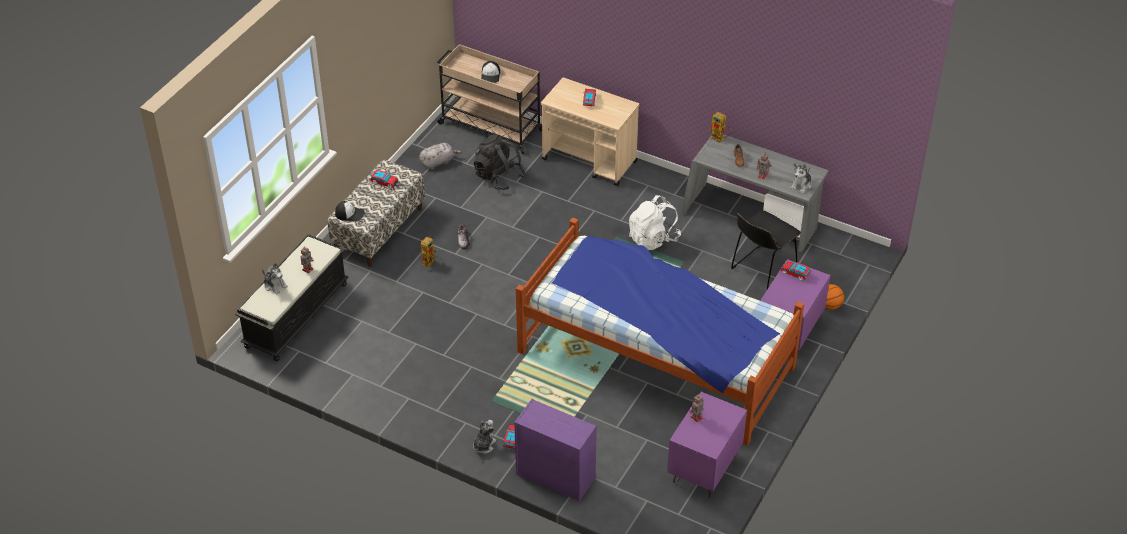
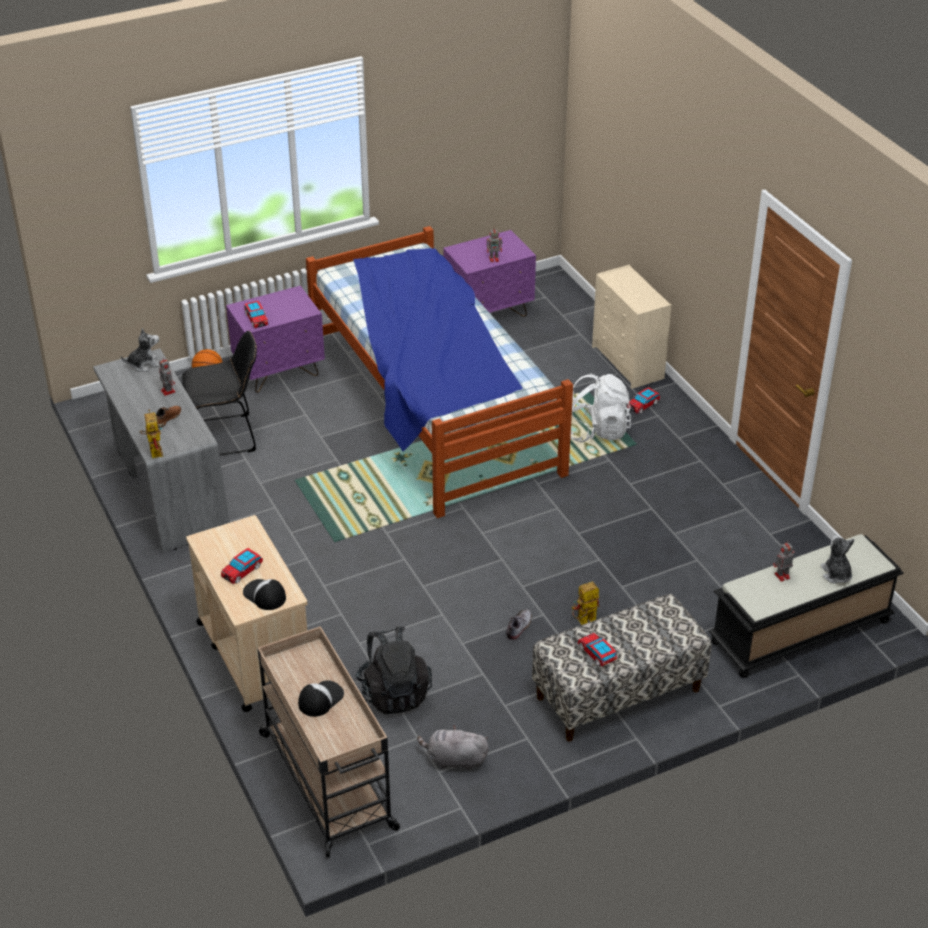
camera: 145 degrees left, 5 degrees down
cap [335,201,364,221] -> cap moved to [243,579,286,610]
plush toy [473,420,496,454] -> none
purple dresser [514,399,597,502] -> beige dresser [592,265,671,389]
white backpack [629,195,681,250] -> white backpack moved to [570,374,631,443]

